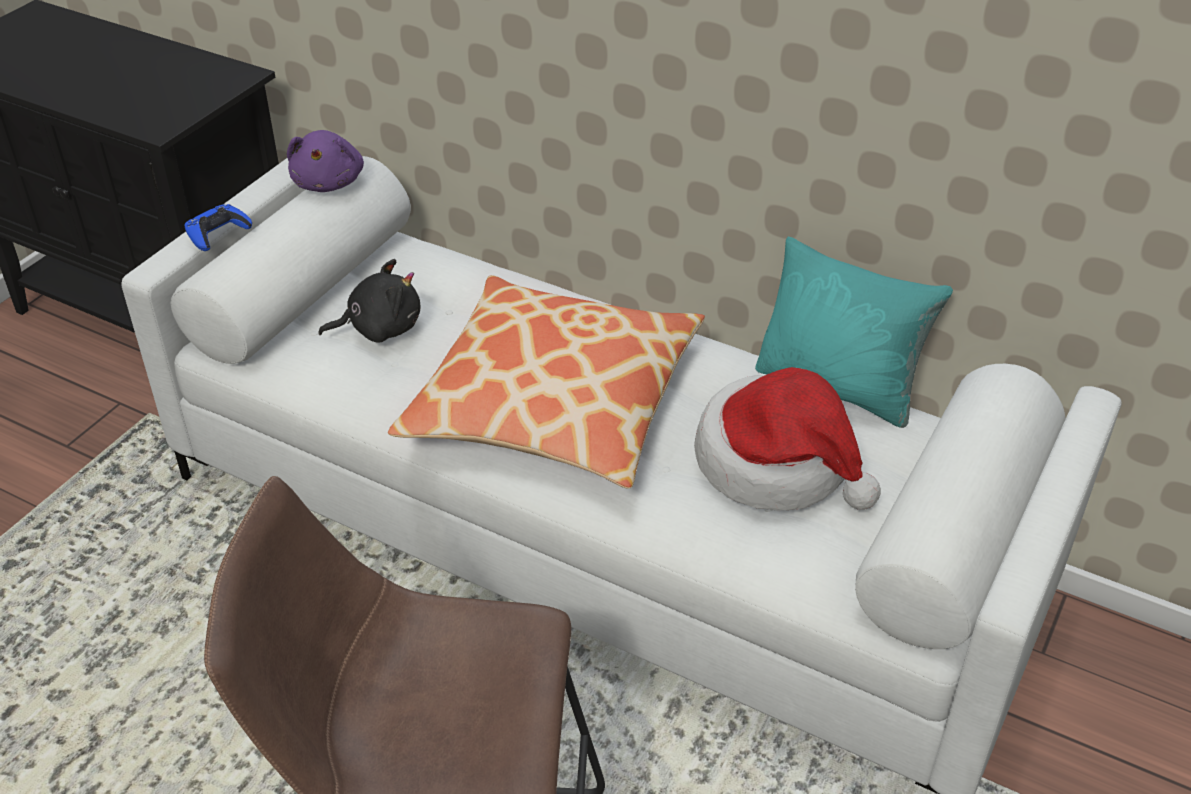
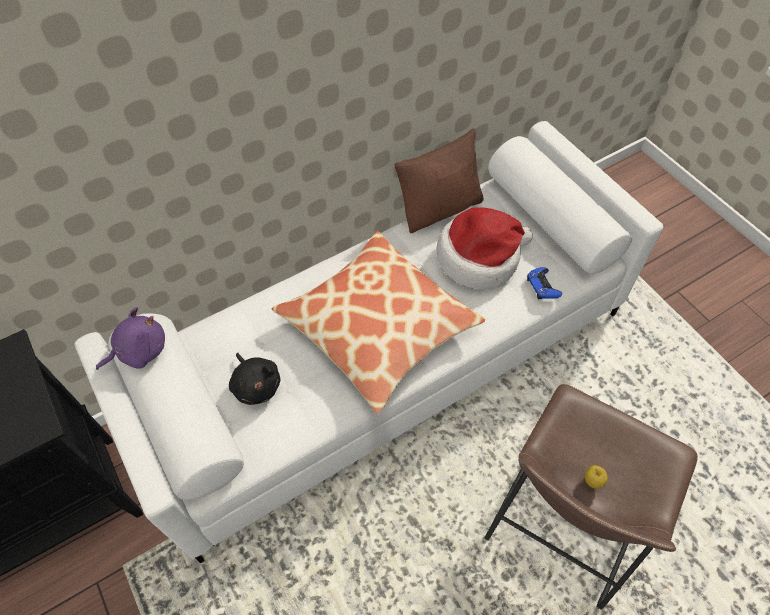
camera: 60 degrees left, 15 degrees up
blue game controller [184,204,252,251] -> blue game controller moved to [527,267,562,300]
purple plush toy [287,130,364,192] -> purple plush toy turned 60 degrees counterclockwise [96,307,165,370]
black plush toy [318,259,420,343] -> black plush toy turned 135 degrees clockwise [229,352,280,405]
turquoise pillow [755,237,953,428] -> brown pillow [395,128,484,233]
none -> apple [584,465,608,489]

